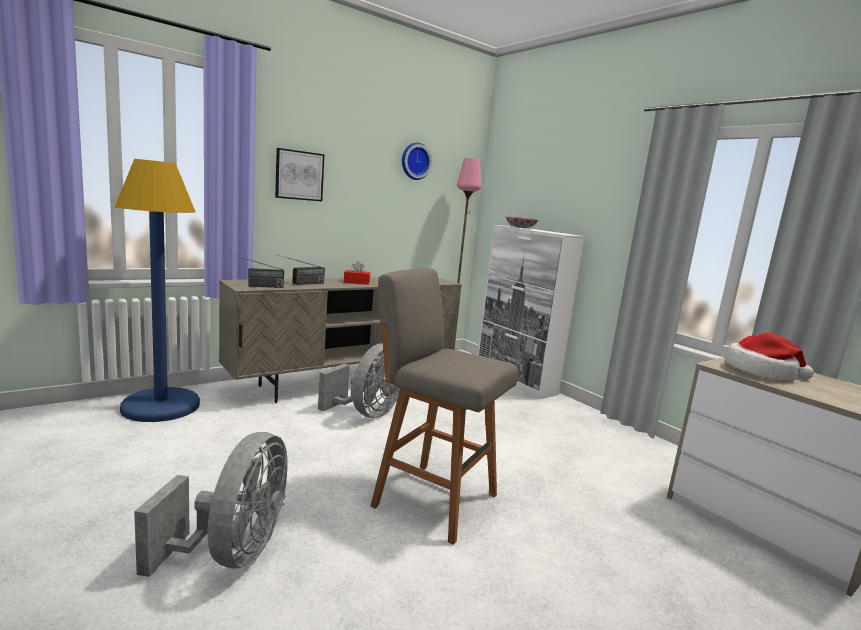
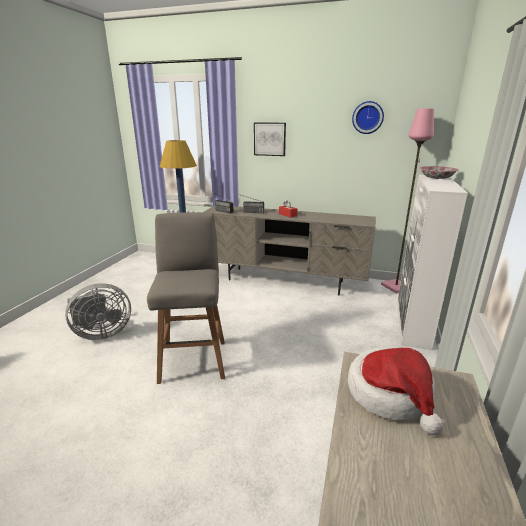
camera: 55 degrees right, 10 degrees up
grey fan [318,343,400,418] -> none

